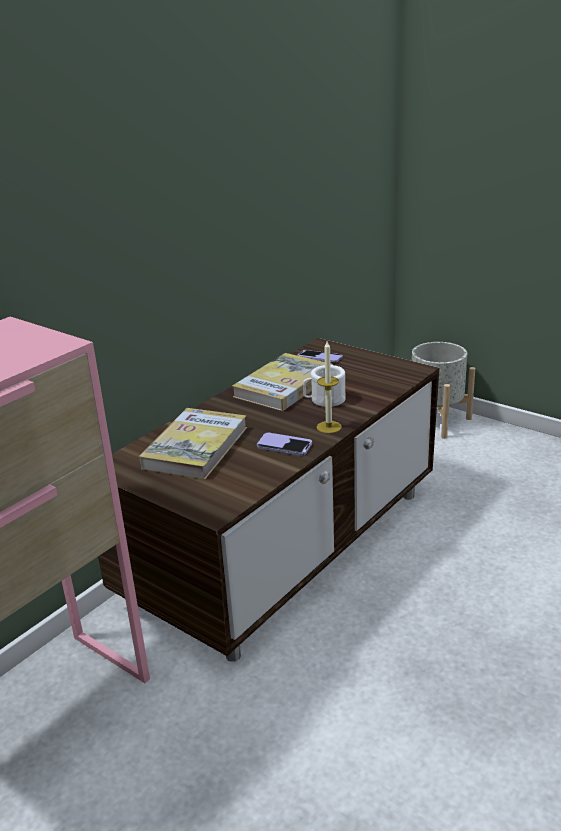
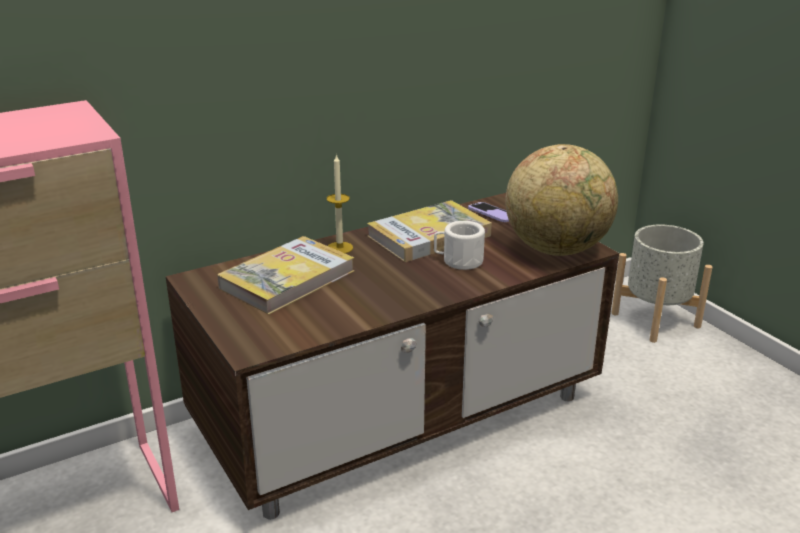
camera: 20 degrees right, 0 degrees up
phone [257,433,312,456] -> none
candle [317,341,342,434] -> candle moved to [327,154,353,253]
none -> globe [505,144,618,256]

